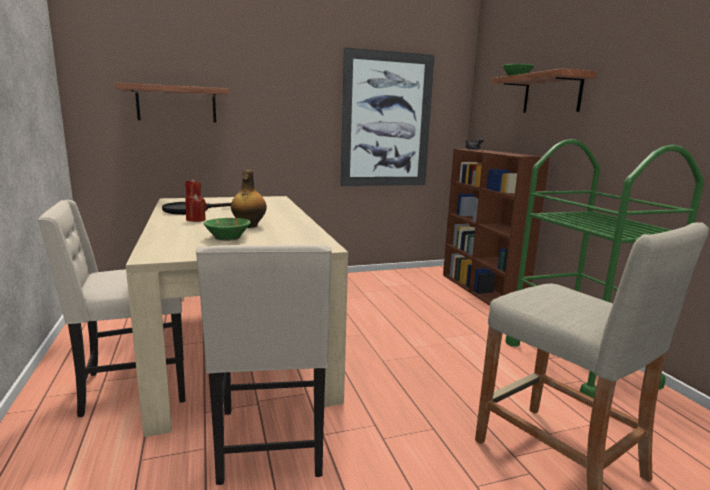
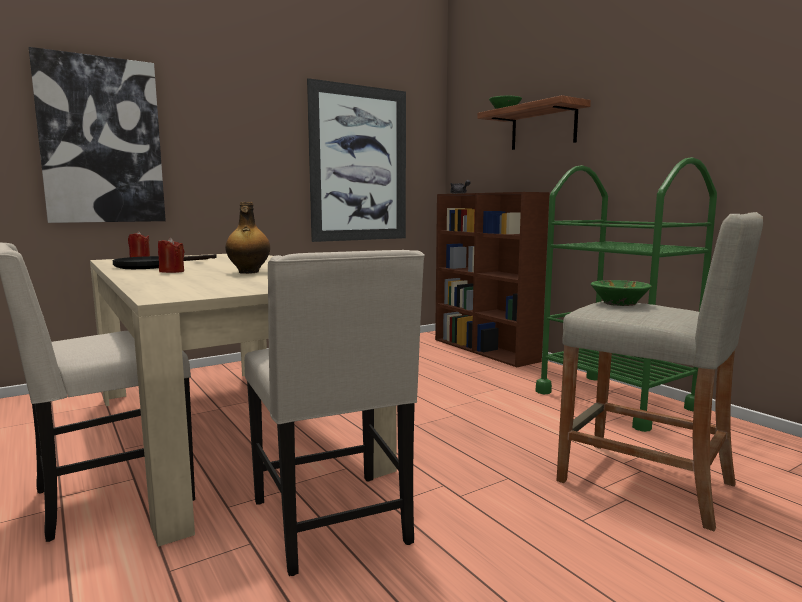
camera: 15 degrees left, 5 degrees down
shelf [115,83,229,123] -> picture [29,47,166,223]
green bowl [203,218,251,241] -> green bowl moved to [591,280,651,306]

